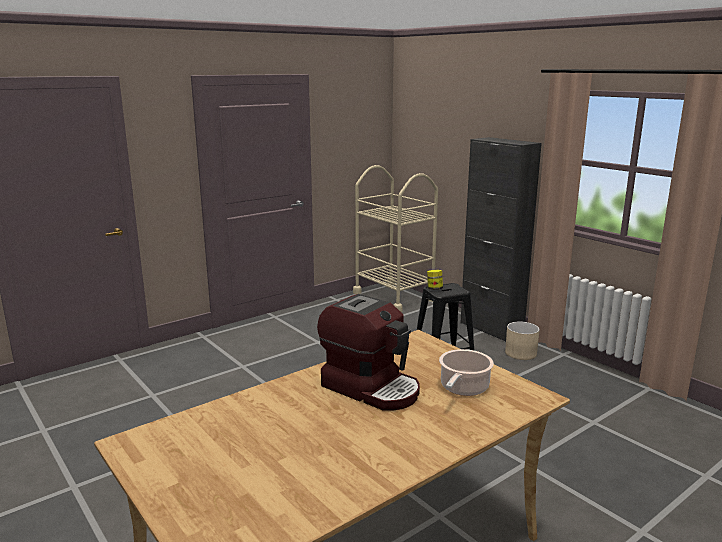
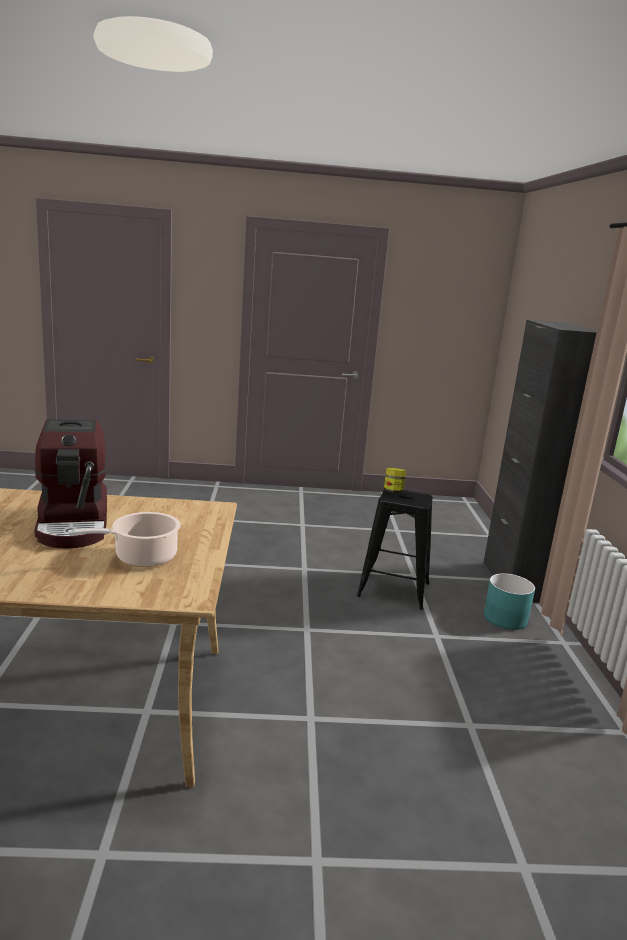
camera: 35 degrees right, 0 degrees up
beige cart [353,165,438,312] -> none
beige planter [505,322,540,360] -> turquoise planter [484,573,535,630]

